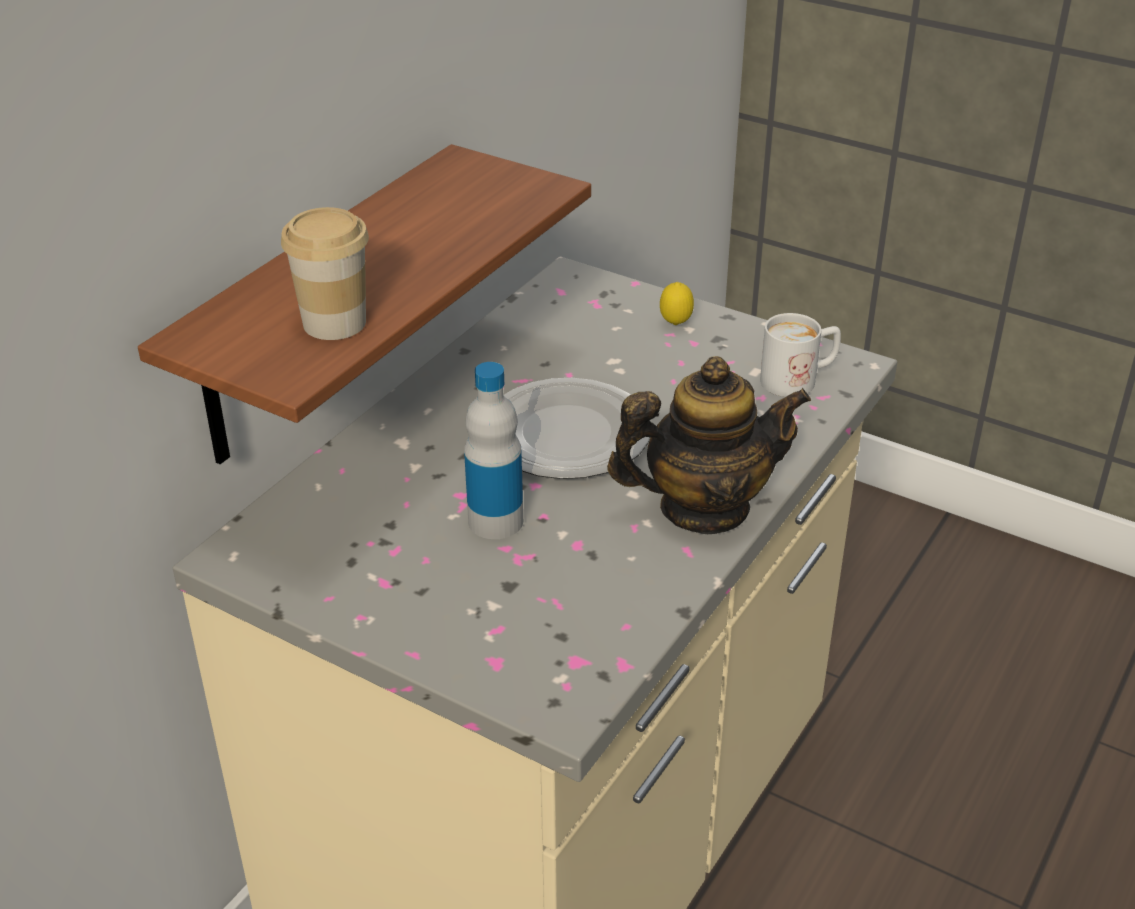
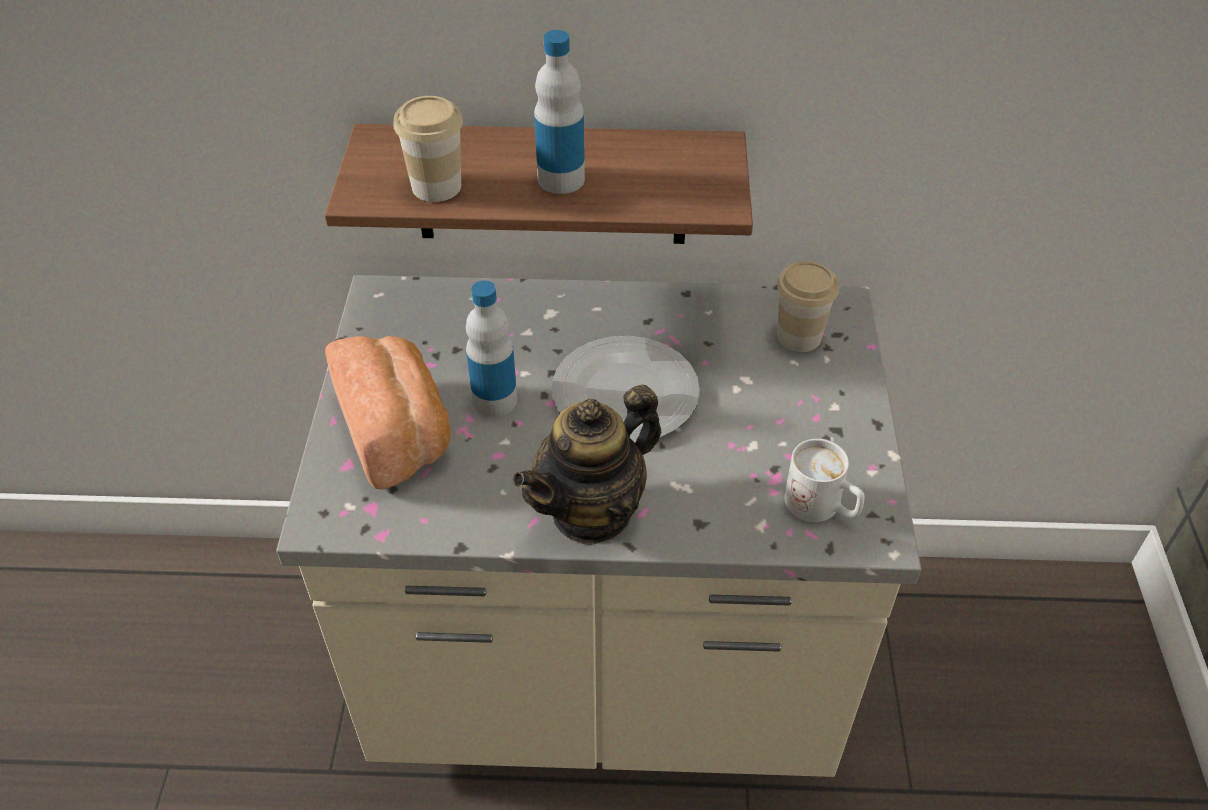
camera: 60 degrees right, 10 degrees up
teapot [607,356,811,534] -> teapot turned 90 degrees clockwise [513,384,661,545]
lemon [660,282,694,325] -> none
none -> bread [325,336,451,489]
none -> bottle [534,30,585,194]
none -> cup [777,261,839,352]

